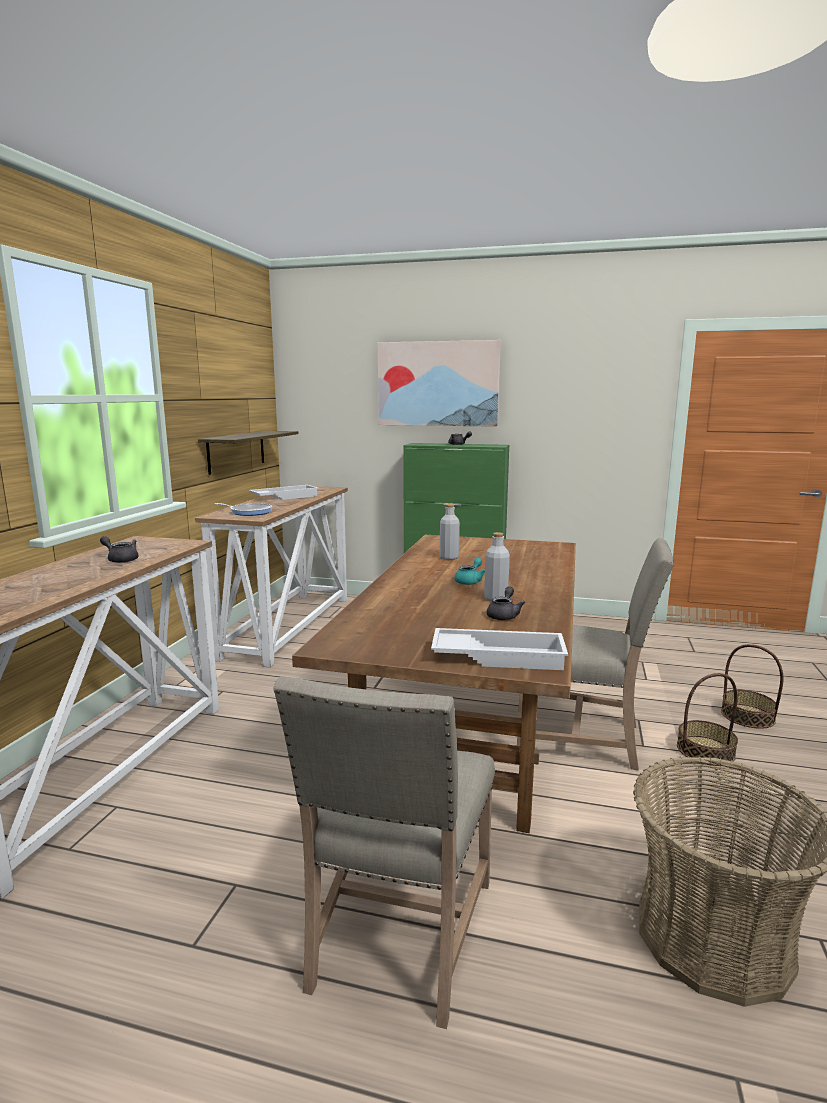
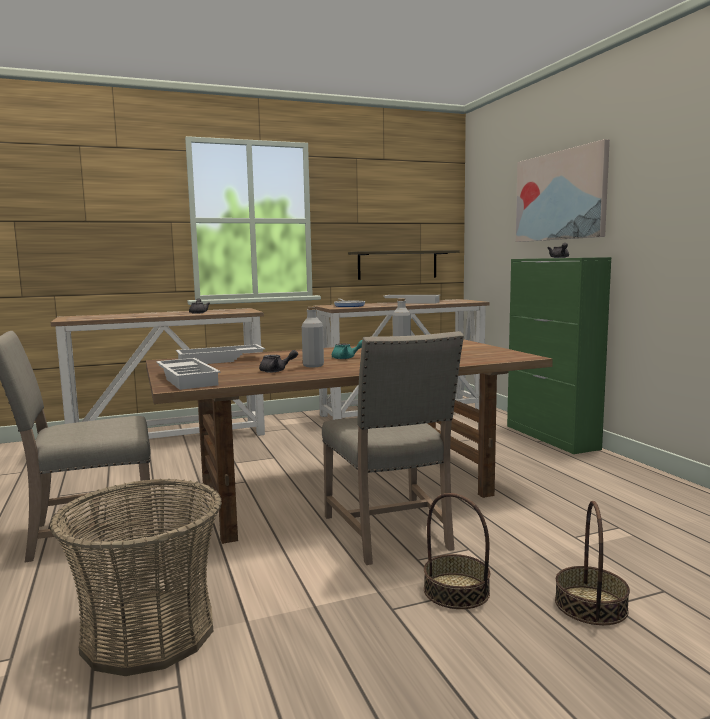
camera: 55 degrees right, 5 degrees down
none -> white tray [176,344,265,364]

